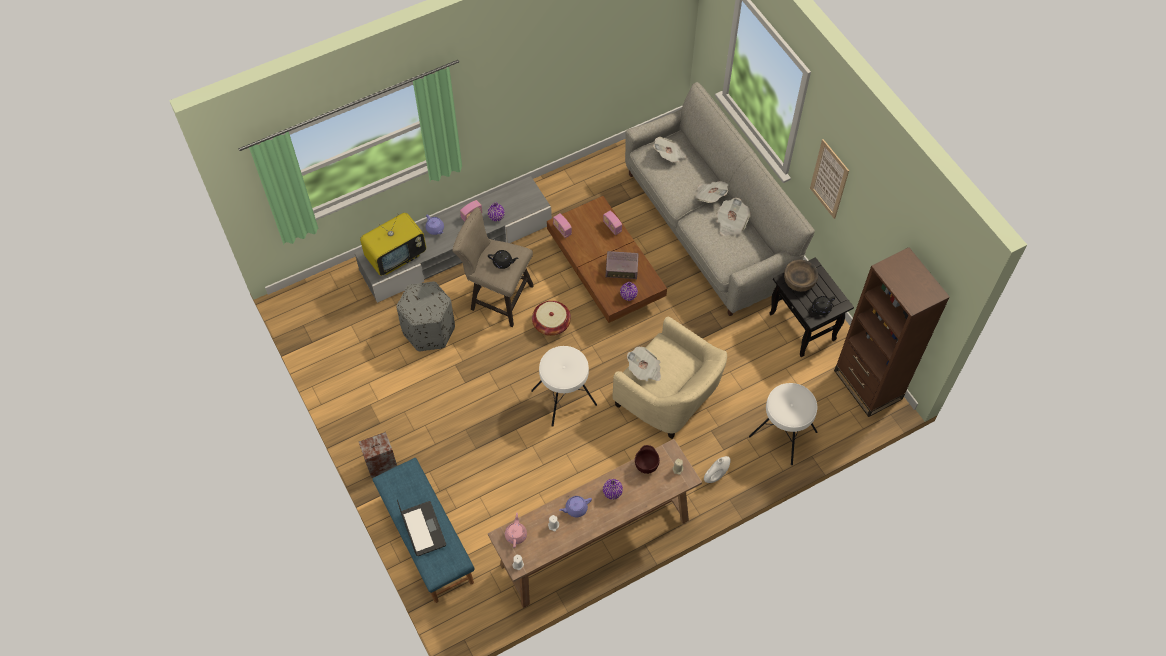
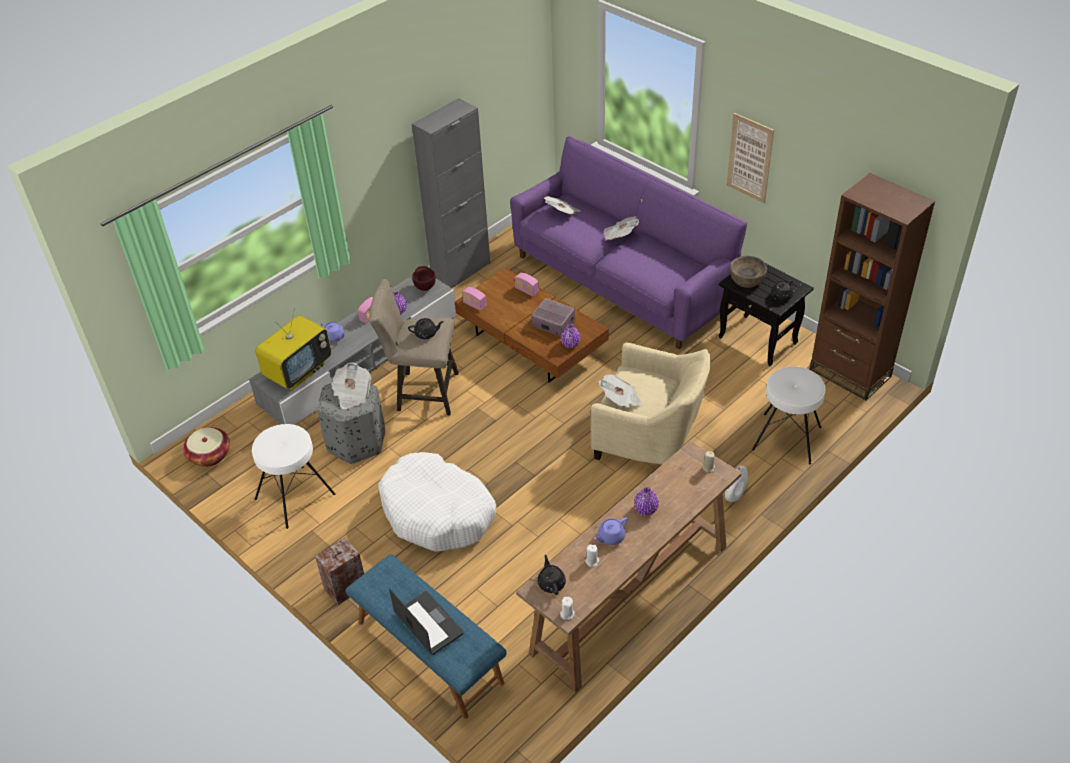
camera: 15 degrees left, 15 degrees down
pink teapot [505,513,527,548] -> black teapot [537,555,566,595]
white stool [531,346,597,427] -> white stool moved to [252,424,335,529]
basket [532,301,571,336] -> basket moved to [183,427,230,467]
radio [606,251,639,280] -> radio turned 135 degrees counterclockwise [531,298,575,336]
grey sofa [625,82,815,316] -> purple sofa [510,136,747,349]
brown bowl [635,445,660,474] -> brown bowl moved to [412,266,436,291]
newspaper [717,198,751,236] -> newspaper moved to [331,362,372,409]
none -> white dog bed [378,452,496,552]
none -> grey cabinet [412,98,491,288]

